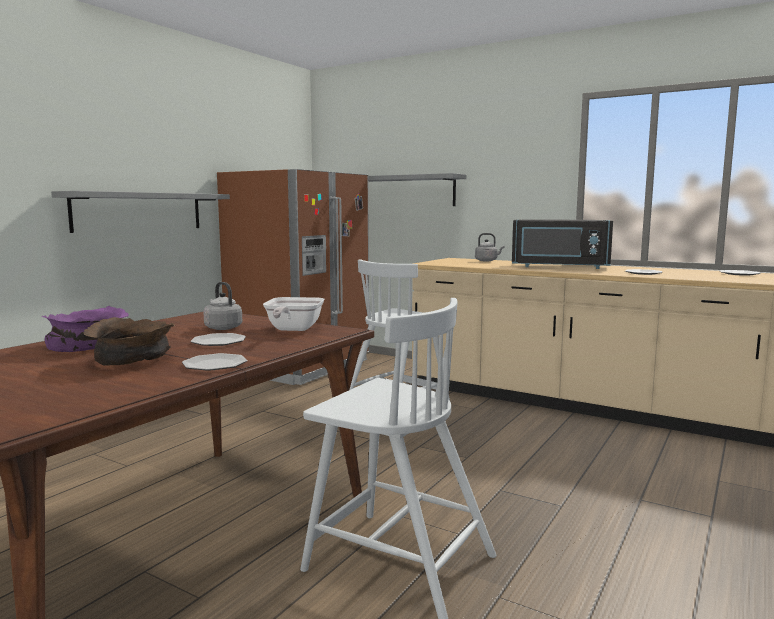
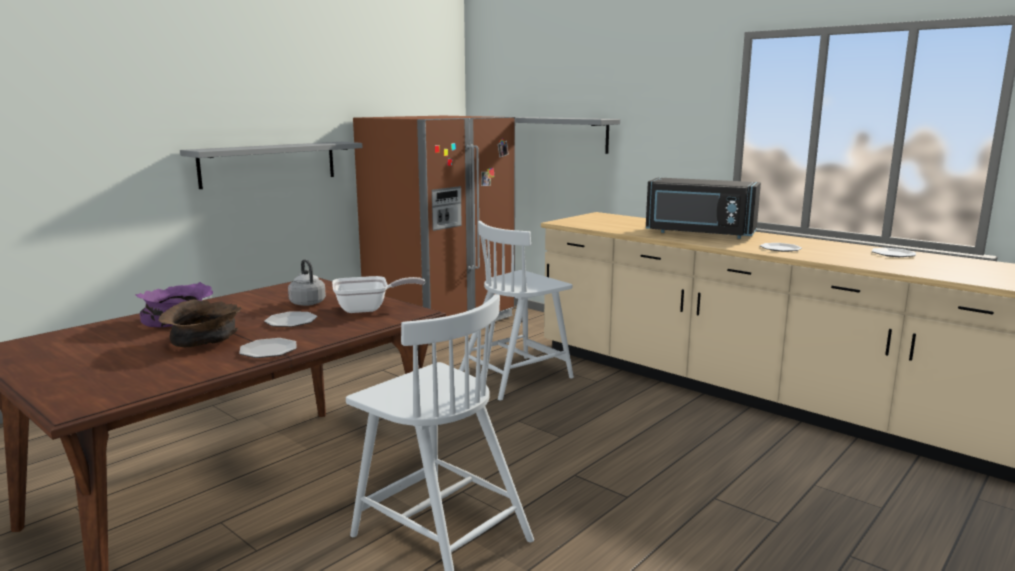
camera: 10 degrees right, 5 degrees up
frying pan [263,297,324,331] -> frying pan turned 120 degrees counterclockwise [332,276,425,313]
grey kettle [475,233,504,261] -> none

